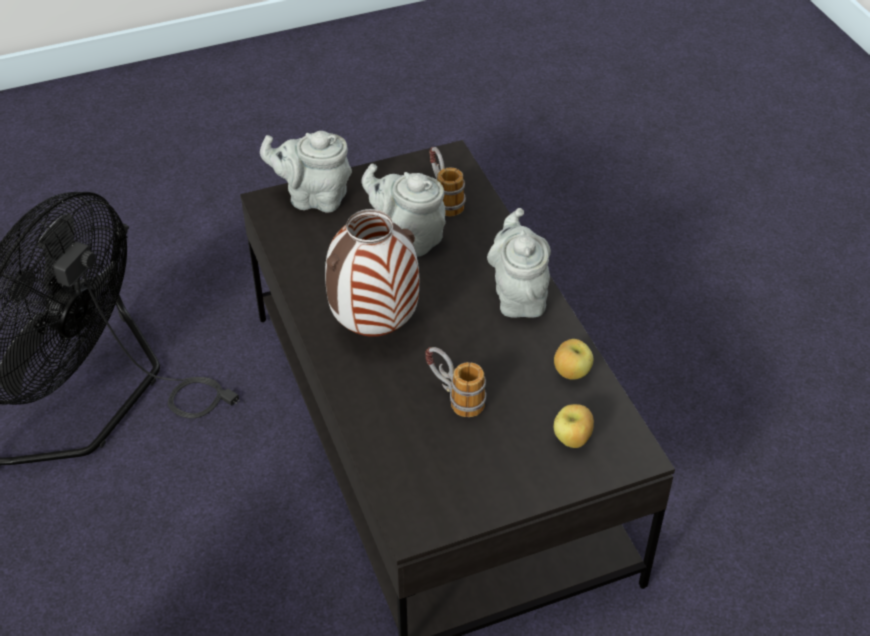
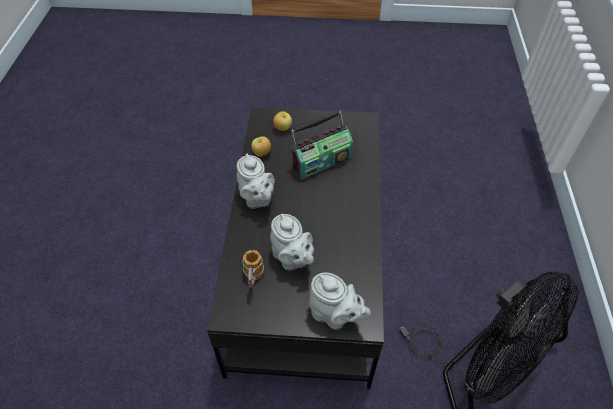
camera: 155 degrees left, 5 degrees up
vase [325,209,419,337] -> none
mug [425,347,486,417] -> radio [291,111,353,179]
grey teapot [487,208,551,318] -> grey teapot turned 45 degrees counterclockwise [237,154,275,209]

